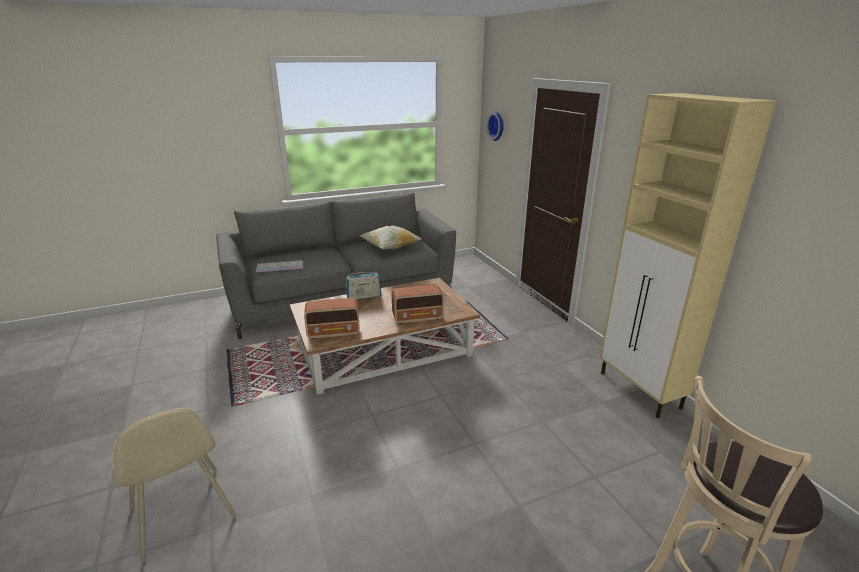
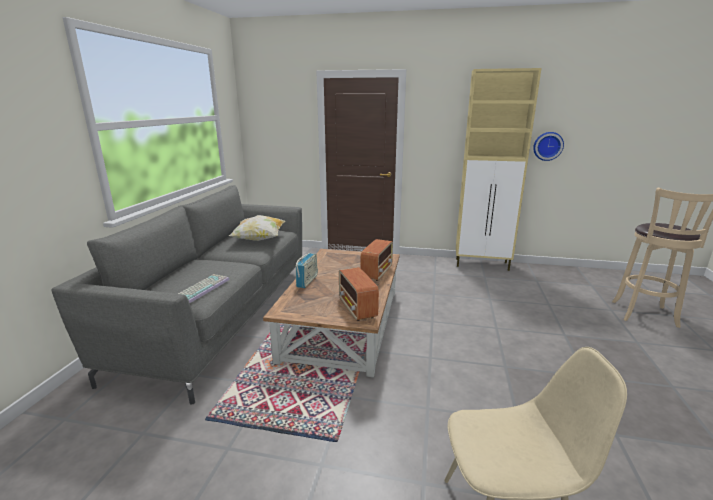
camera: 55 degrees left, 5 degrees down
radio [304,298,360,339] -> radio turned 135 degrees clockwise [339,267,379,321]
wall clock [487,111,504,141] -> wall clock moved to [533,132,564,161]

